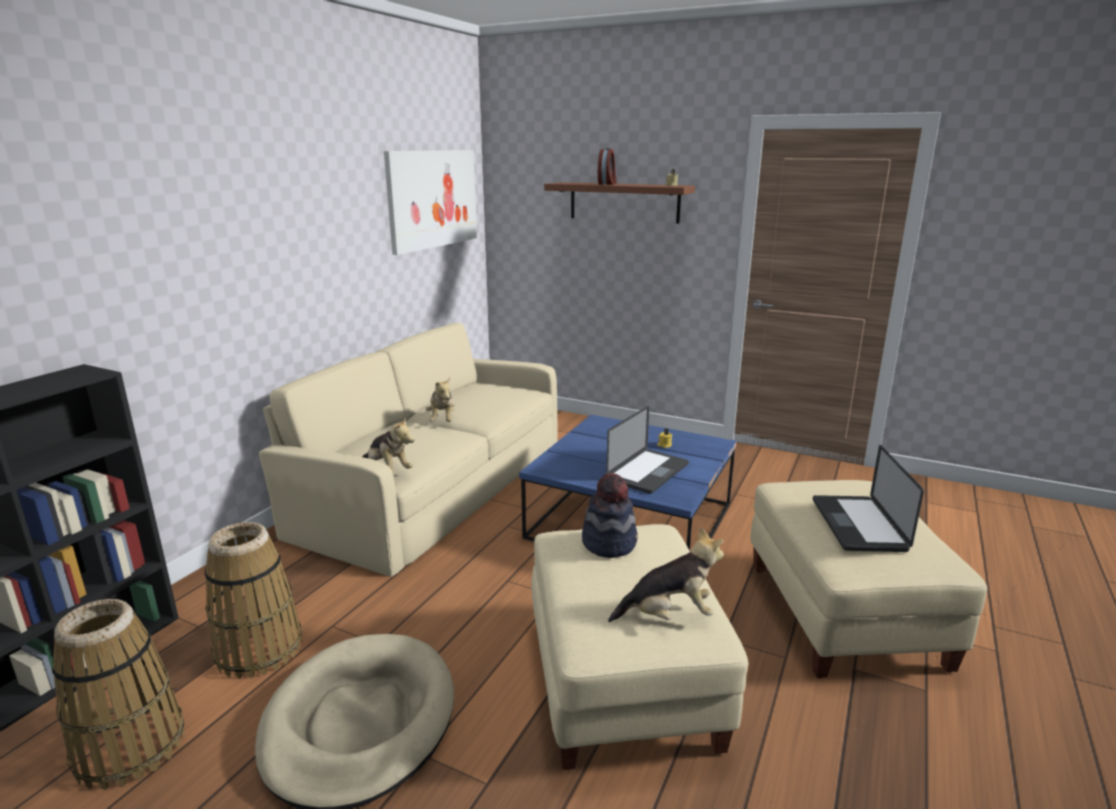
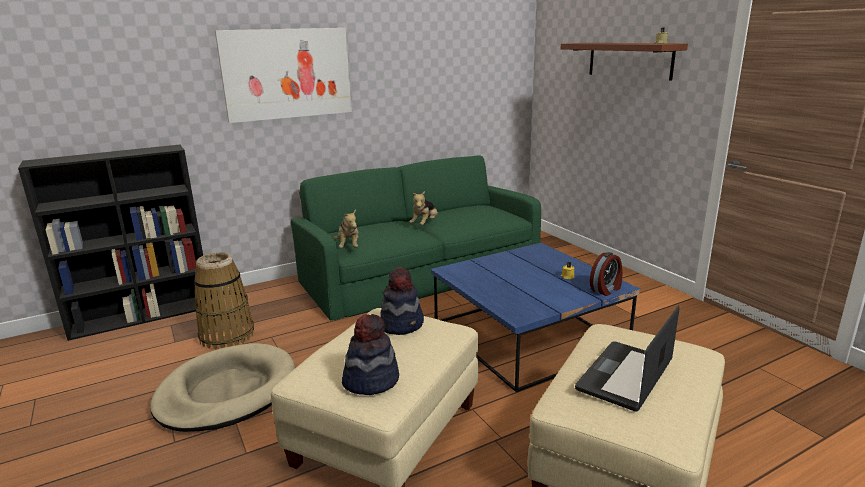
camera: 35 degrees right, 0 degrees up
basket [52,599,184,790] -> none
beige sofa [259,323,558,577] -> green sofa [291,155,541,321]
picture [384,150,477,255] -> picture moved to [215,28,352,123]
alarm clock [598,148,617,185] -> alarm clock moved to [590,252,622,296]
laptop [606,406,689,494] -> none
plush toy [608,527,724,622] -> hat [342,314,399,395]

